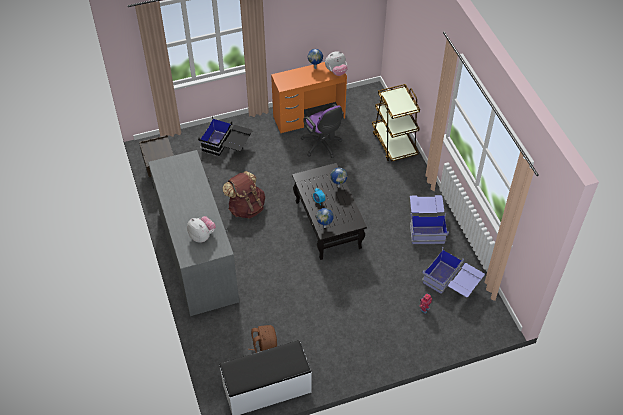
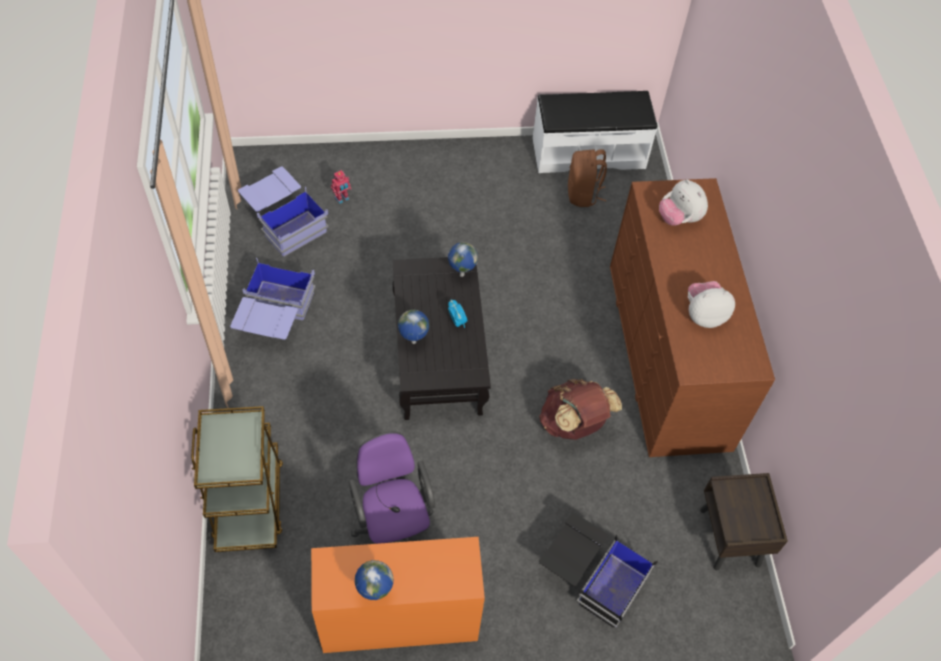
camera: 170 degrees left, 5 degrees up
grey dresser [148,150,239,316] -> brown dresser [610,178,775,457]
plush toy [325,51,348,76] -> plush toy moved to [688,281,735,328]

